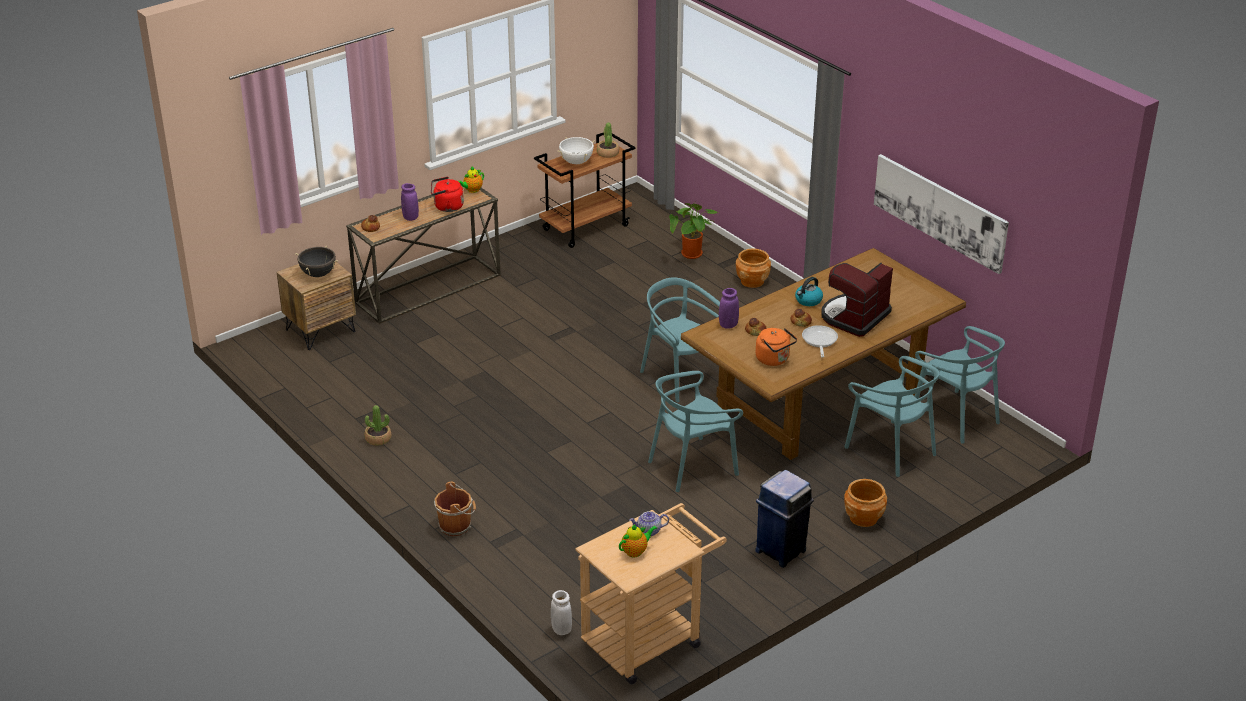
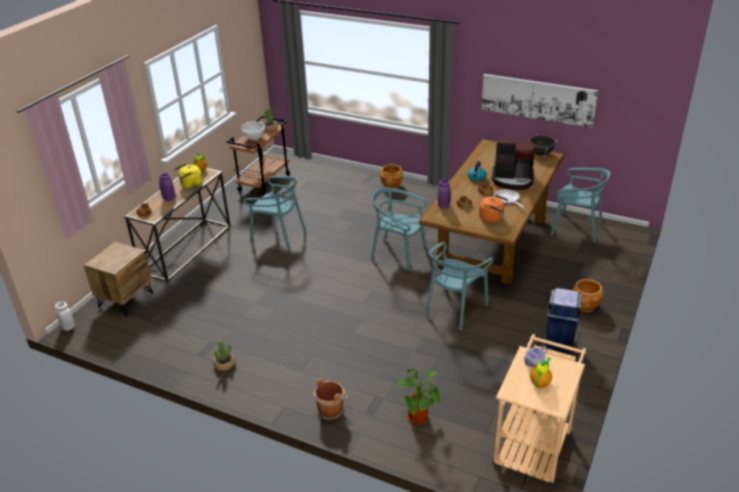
camera: 25 degrees left, 0 degrees up
black cooking pot [295,245,338,277] -> black cooking pot moved to [529,135,558,156]
red kettle [431,177,464,212] -> yellow kettle [175,164,203,189]
white vase [551,590,572,635] -> white vase moved to [55,302,75,331]
potted plant [669,202,718,259] -> potted plant moved to [397,369,441,425]
coffee machine [821,263,893,337] -> coffee machine turned 90 degrees counterclockwise [492,139,535,190]
turquoise chair [845,356,940,477] -> turquoise chair moved to [243,176,306,250]

